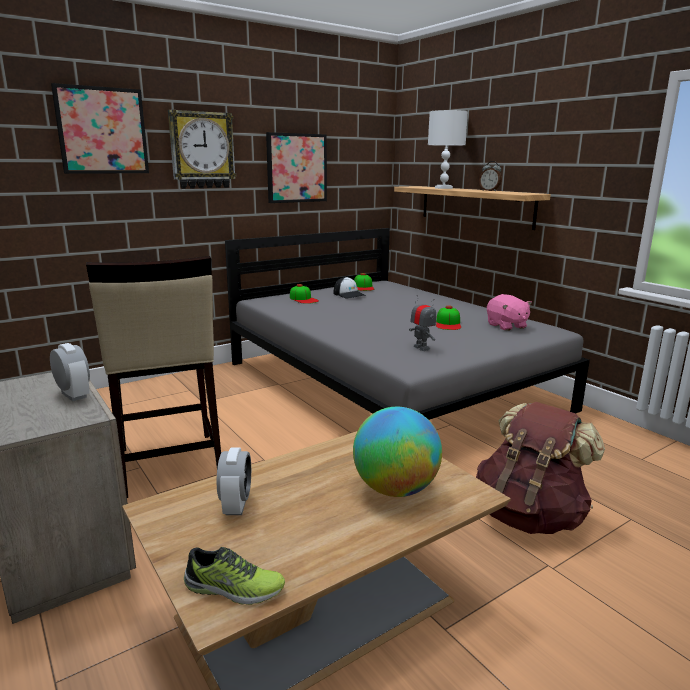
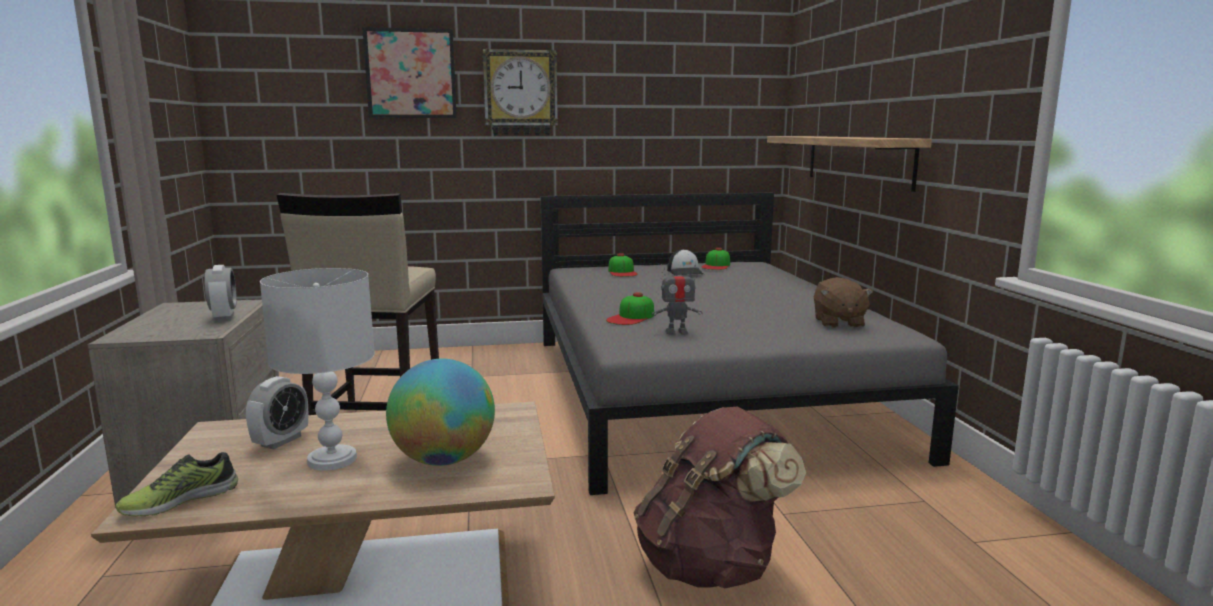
camera: 25 degrees right, 5 degrees down
shoe [184,547,285,605] -> shoe turned 105 degrees clockwise [116,452,238,516]
picture [266,132,327,203] -> none
toy robot [409,295,436,351] -> toy robot turned 90 degrees clockwise [652,264,703,335]
white table lamp [428,110,468,189] -> white table lamp moved to [260,268,375,471]
cap [436,306,461,330] -> cap moved to [606,292,654,325]
alarm clock [479,161,502,191] -> none
pink plush toy [487,294,532,331] -> brown plush toy [814,277,873,328]

